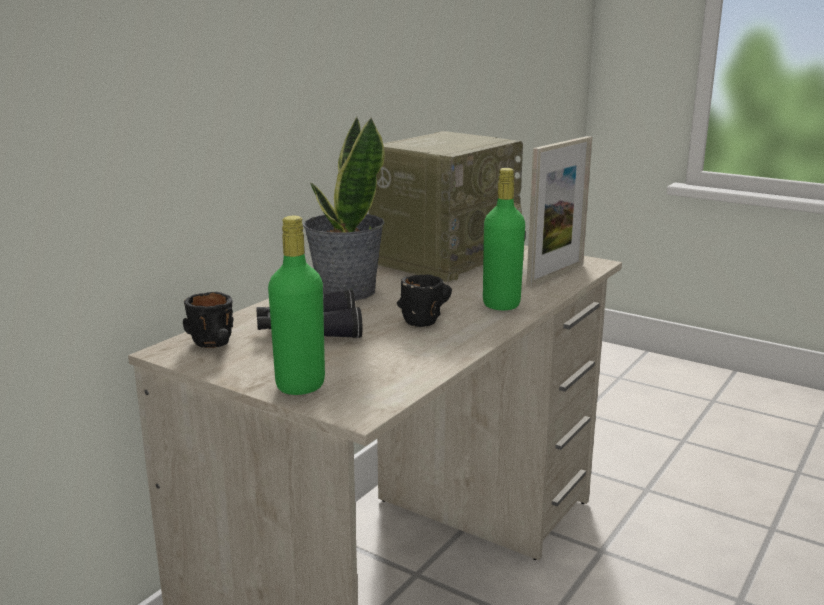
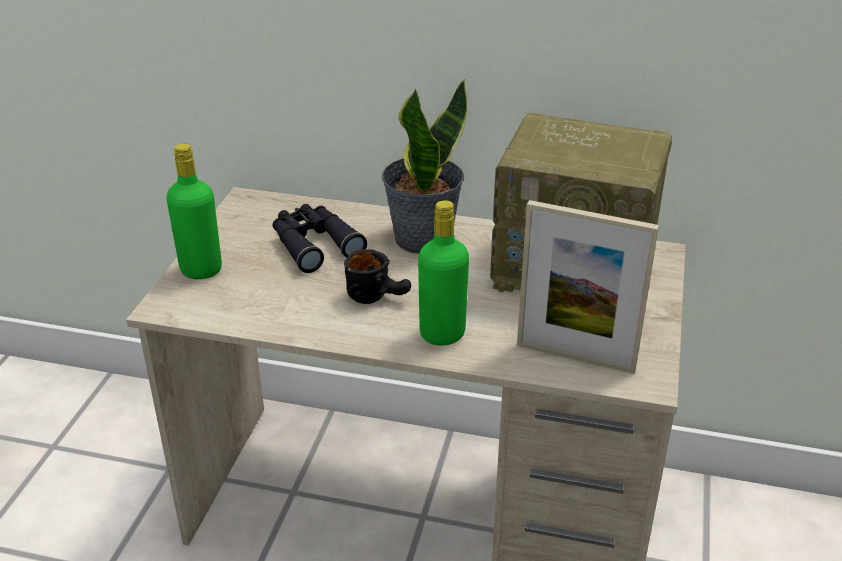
camera: 70 degrees right, 15 degrees up
black mug [183,292,233,348] -> none

